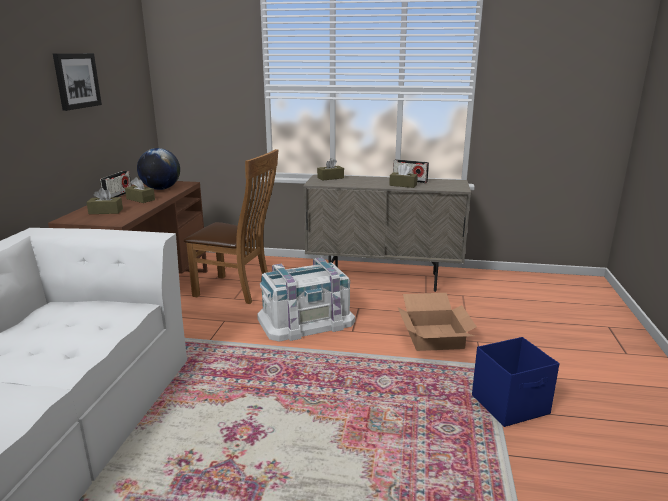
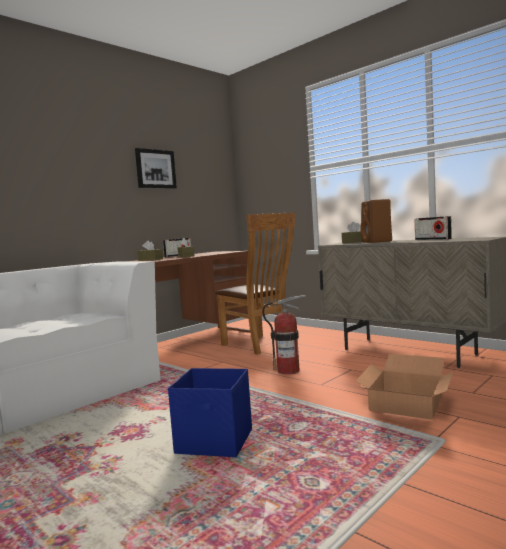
camera: 35 degrees right, 15 degrees down
globe [137,148,180,190] -> none
white storage box [257,257,355,342] -> fire extinguisher [262,295,306,375]
brown tissue box [389,164,418,188] -> none
blue storage box [472,337,559,427] -> blue storage box moved to [168,368,252,457]
none -> brown speaker [360,199,392,243]

